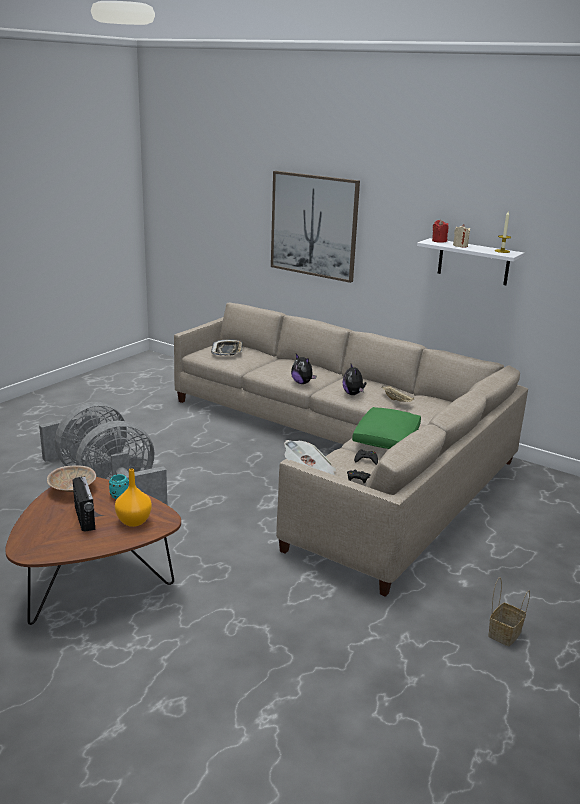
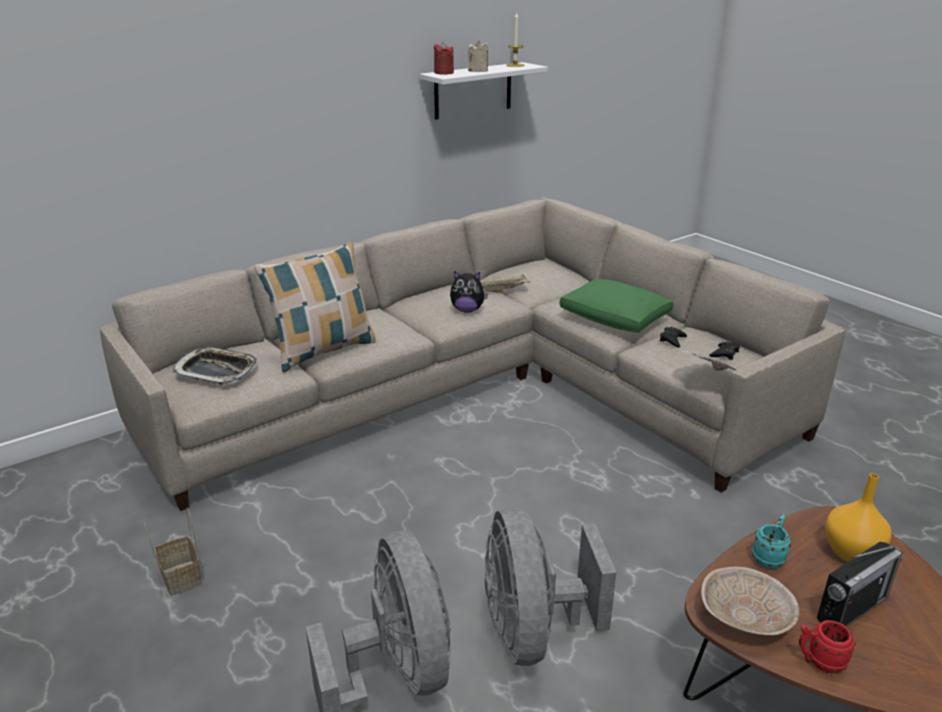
camera: 70 degrees left, 5 degrees up
radio [73,476,95,531] -> radio turned 150 degrees clockwise [817,542,903,627]
picture [271,171,360,283] -> none
plush toy [291,354,316,384] -> none
basket [488,578,530,646] -> basket moved to [143,507,202,596]
none -> pillow [254,242,376,372]
none -> red mug [799,620,856,673]

